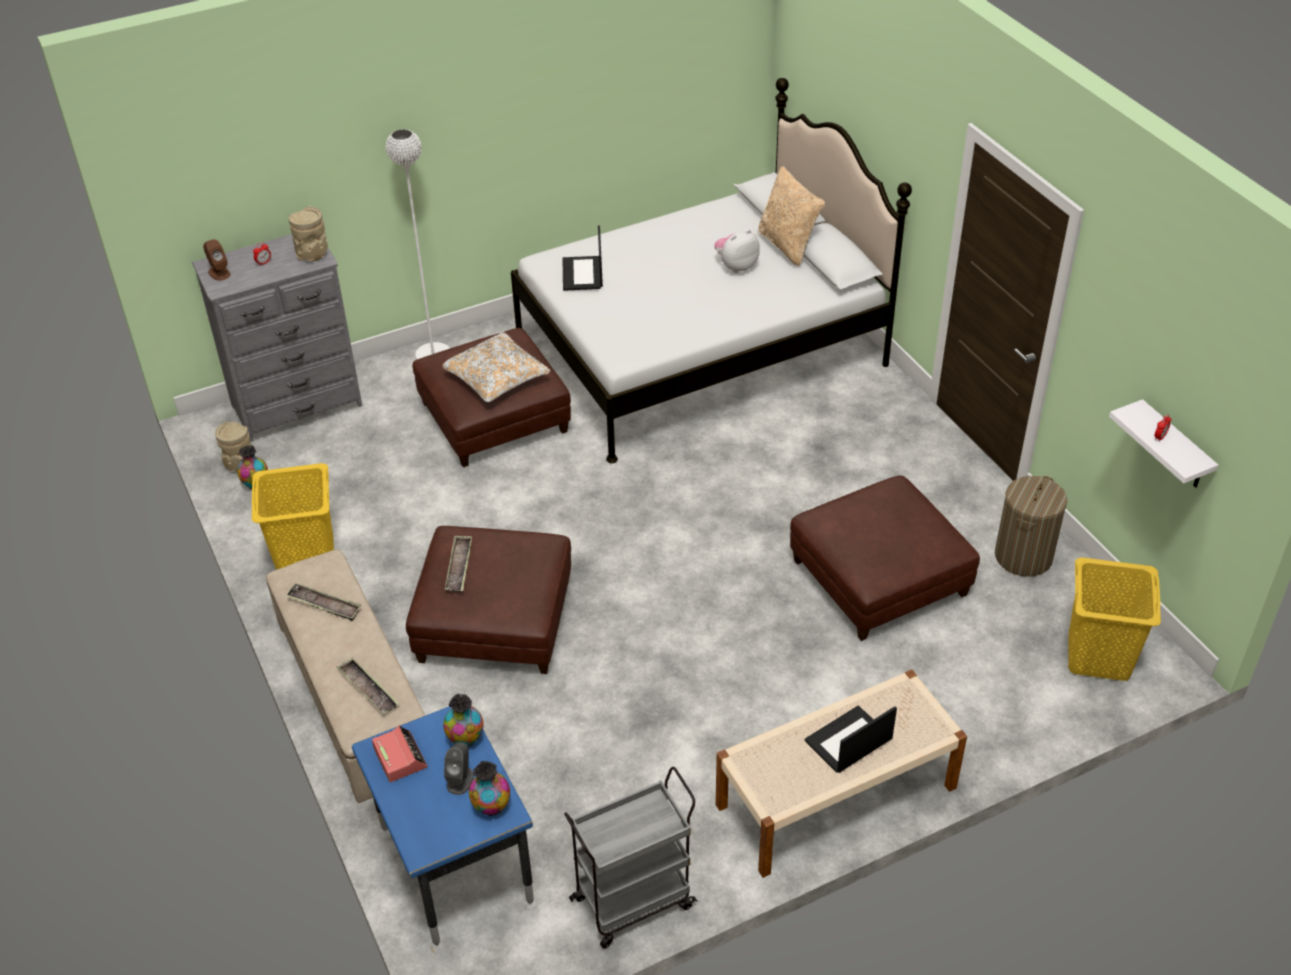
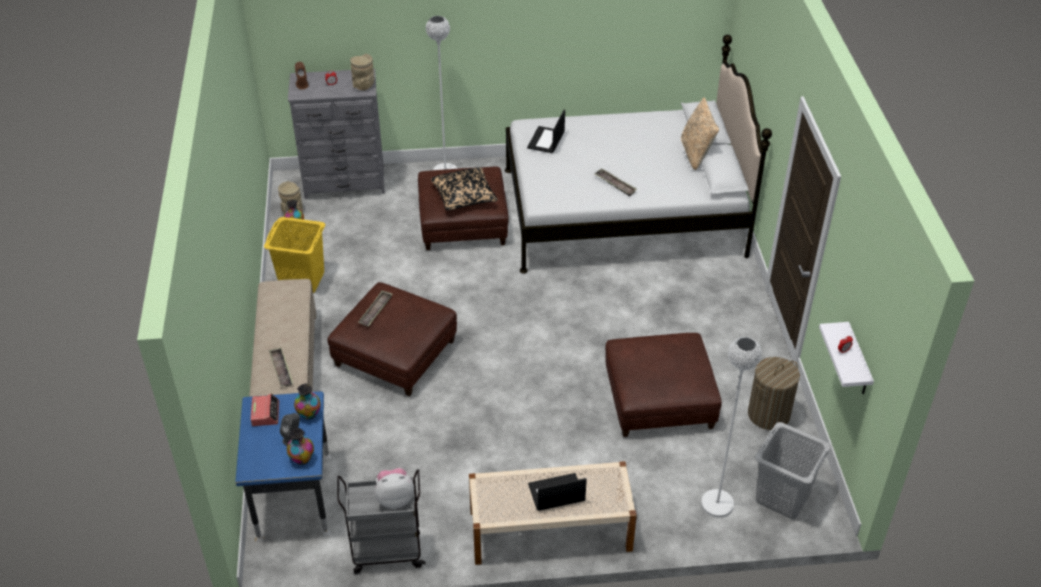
camera: 20 degrees right, 0 degrees up
tray [285,583,362,621] -> tray moved to [595,168,637,196]
white pillow [443,333,550,402] -> black pillow [431,167,498,211]
plush toy [714,230,760,273] -> plush toy moved to [375,468,414,509]
yellow laundry basket [1068,557,1161,681] -> grey laundry basket [755,422,831,519]
none -> white floor lamp [701,337,762,518]

